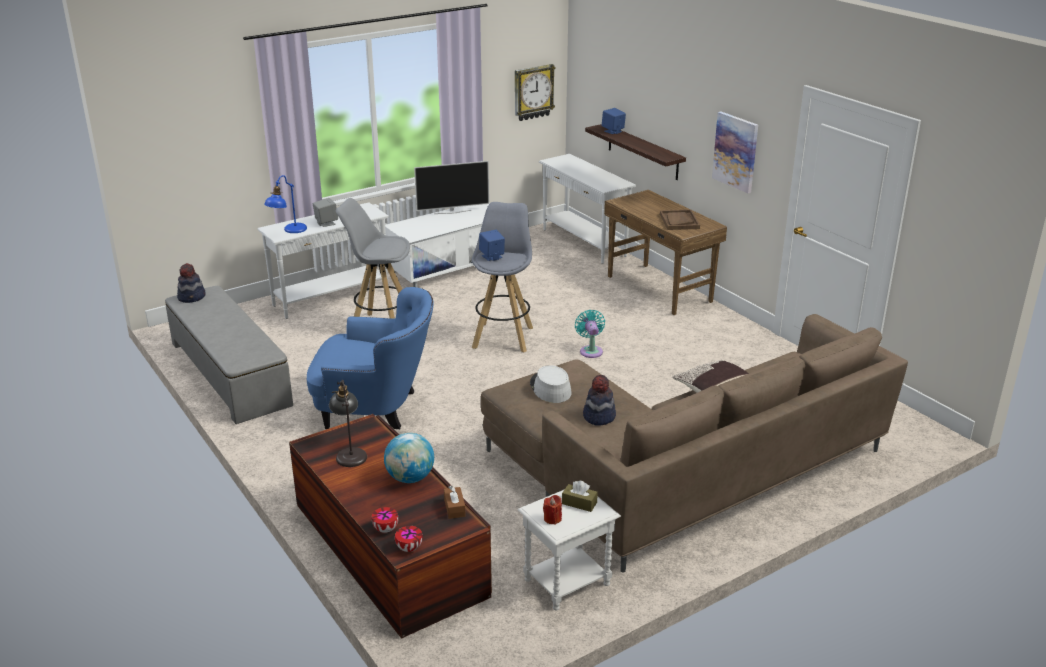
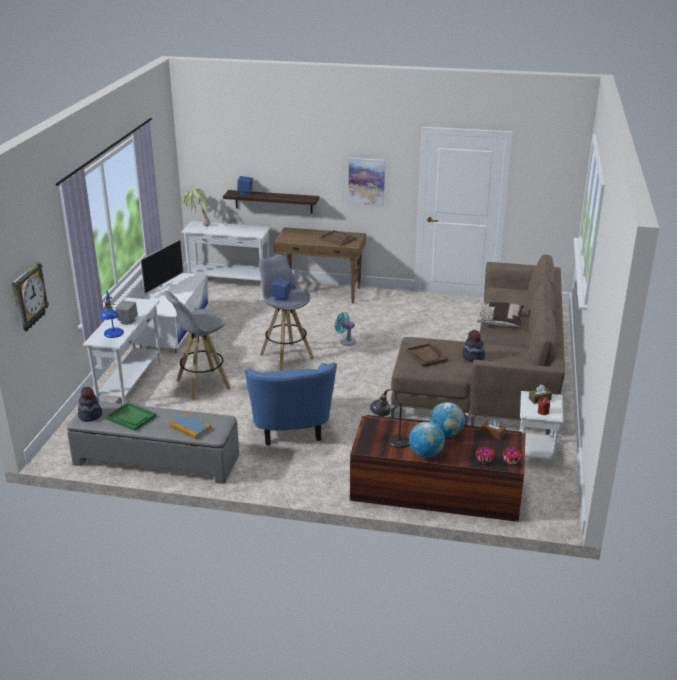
camera: 45 degrees left, 0 degrees up
blue armchair [307,287,434,429] -> blue armchair turned 120 degrees clockwise [245,363,337,445]
wall clock [515,64,555,121] -> wall clock moved to [12,262,49,331]
grey hat [530,365,572,403] -> brown tray [406,343,448,367]
none -> green tray [106,402,157,431]
none -> book [170,414,211,439]
none -> potted plant [181,188,211,226]
none -> globe [409,422,445,458]

